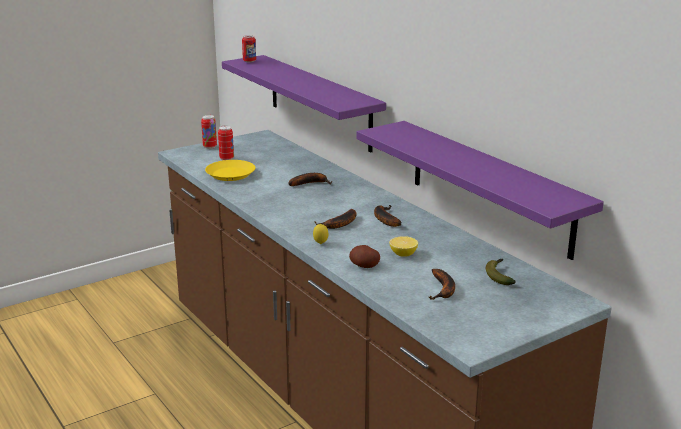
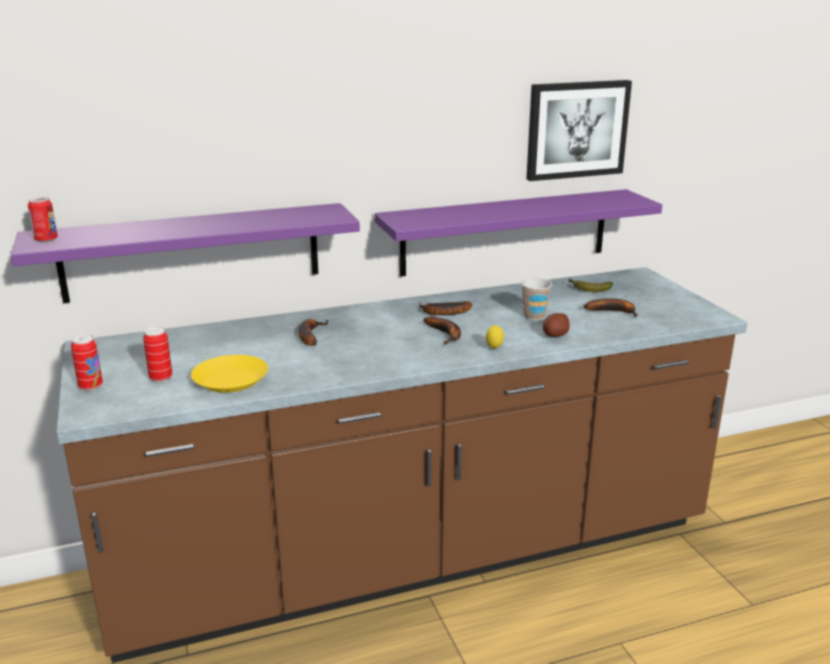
camera: 75 degrees left, 0 degrees up
lemon [389,236,418,257] -> cup [521,278,552,320]
none -> picture [526,80,632,181]

